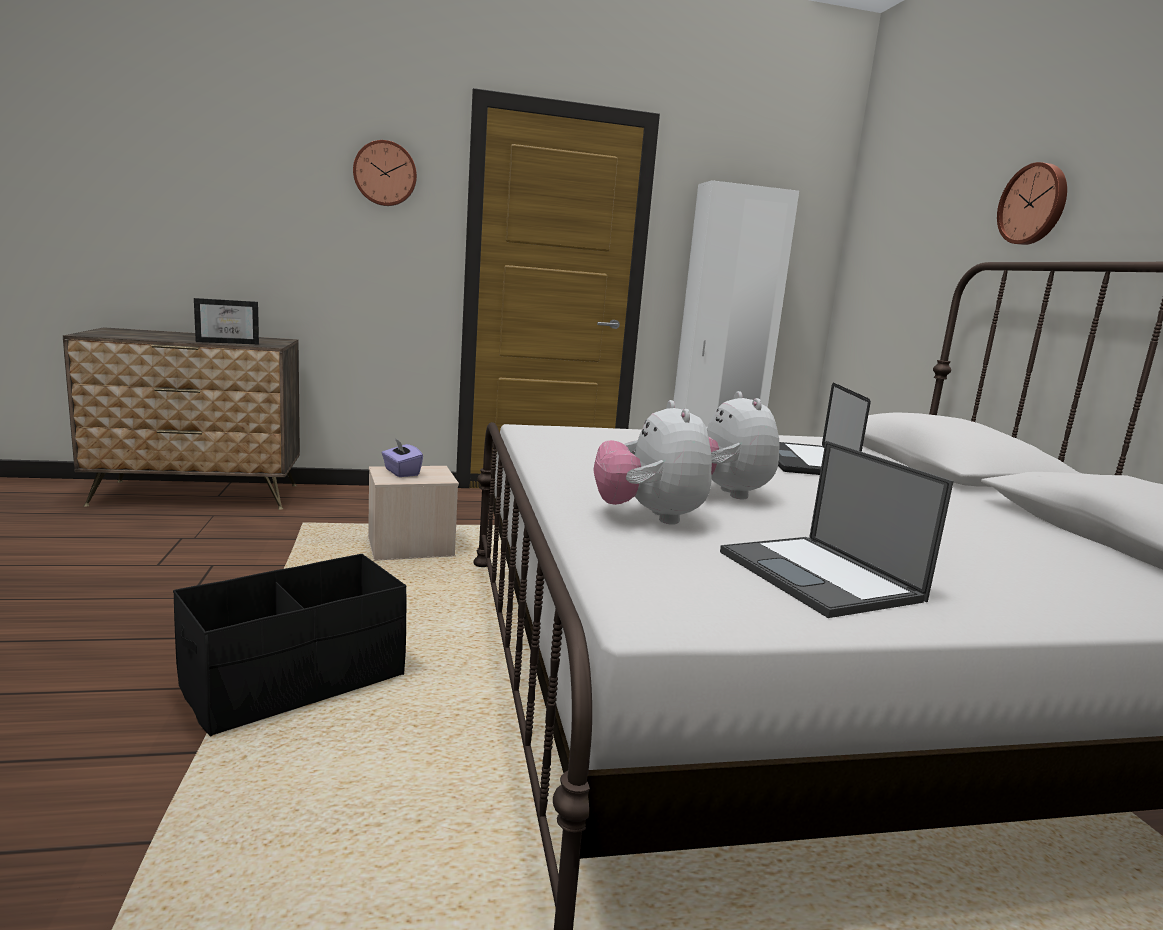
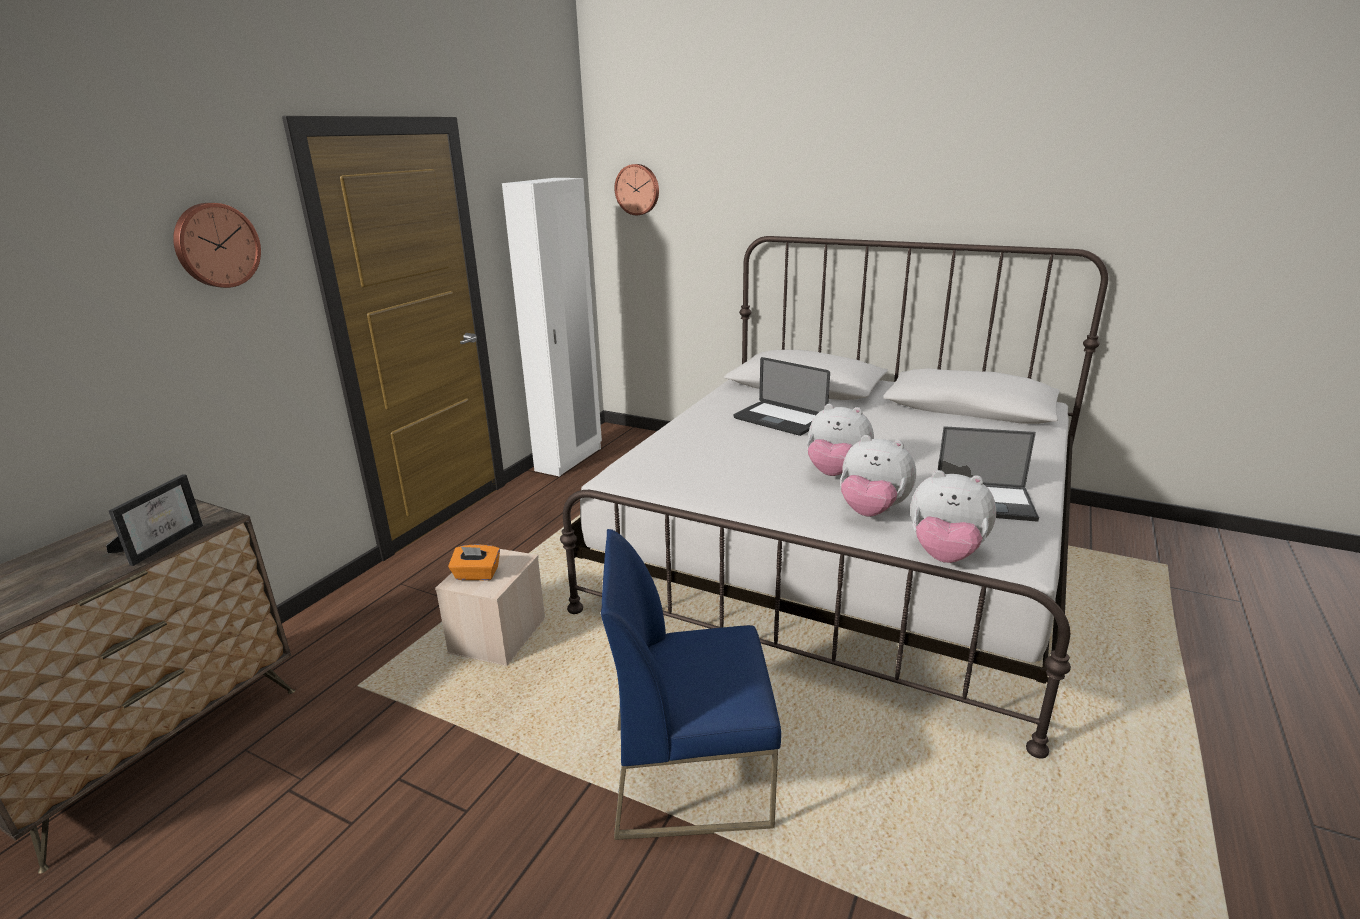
camera: 50 degrees left, 10 degrees up
black storage box [173,554,407,736] -> blue chair [601,529,781,840]
purple tissue box [382,438,423,477] -> orange tissue box [448,544,500,581]
wall clock [997,162,1067,245] -> wall clock moved to [614,164,659,215]
none -> plush toy [911,470,996,563]

